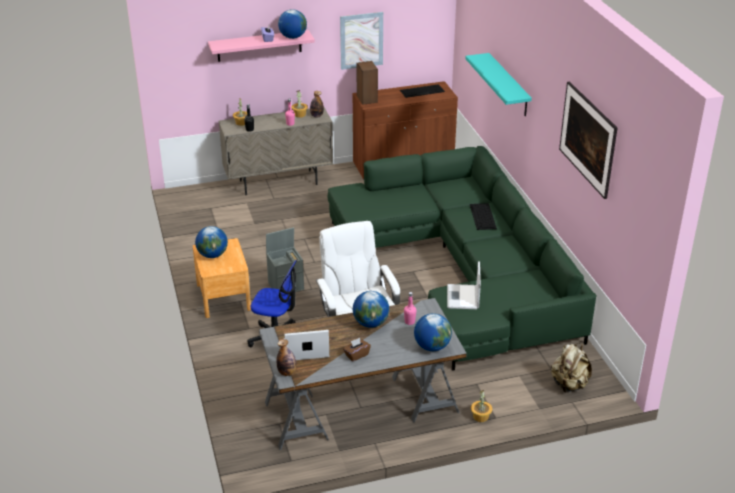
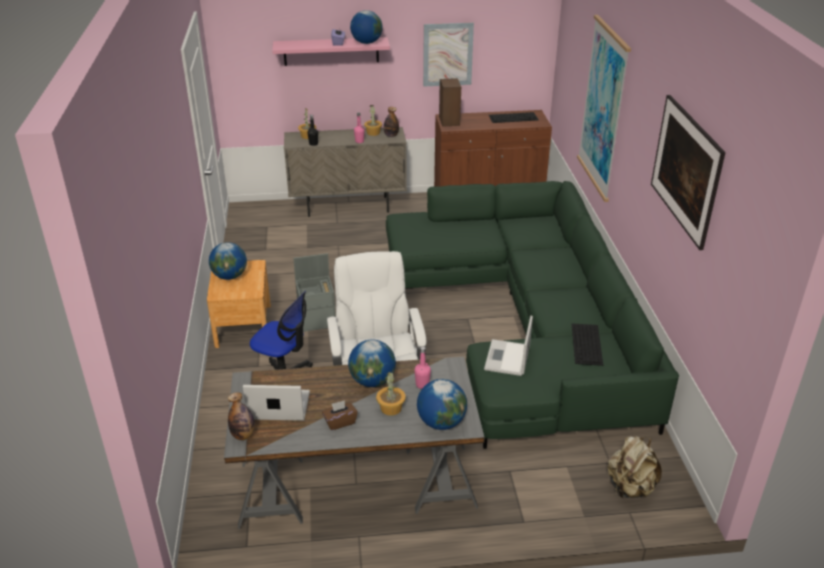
camera: 10 degrees right, 0 degrees up
turquoise shelf [465,53,532,116] -> picture [577,15,631,202]
keyboard [470,203,497,230] -> keyboard moved to [572,323,603,366]
potted plant [471,390,492,422] -> potted plant moved to [376,371,406,416]

